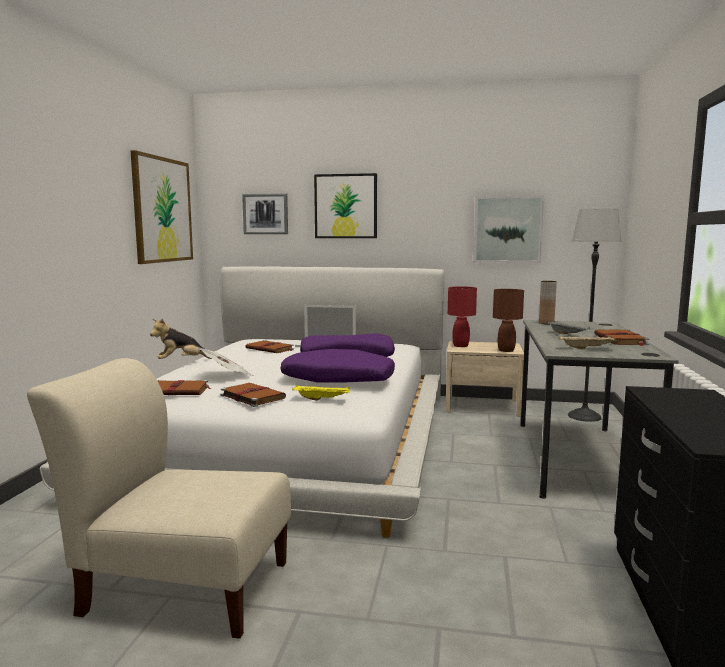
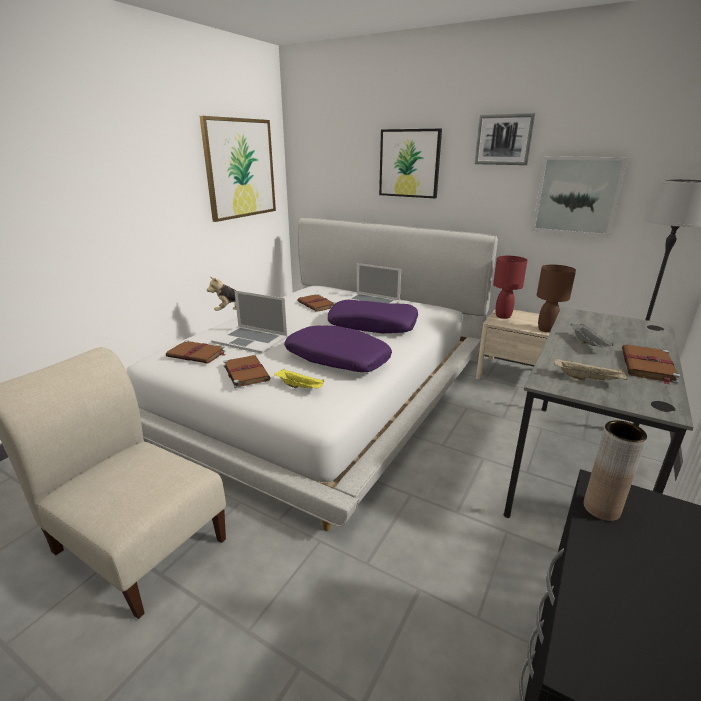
camera: 20 degrees right, 15 degrees up
newspaper [196,347,254,376] -> laptop [211,290,287,354]
picture [242,193,288,234] -> picture moved to [474,113,535,165]
brown vase [539,281,557,324] -> brown vase moved to [583,420,647,521]

